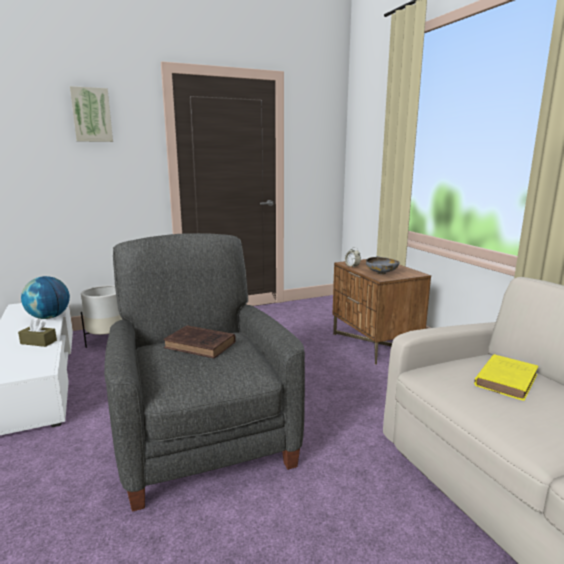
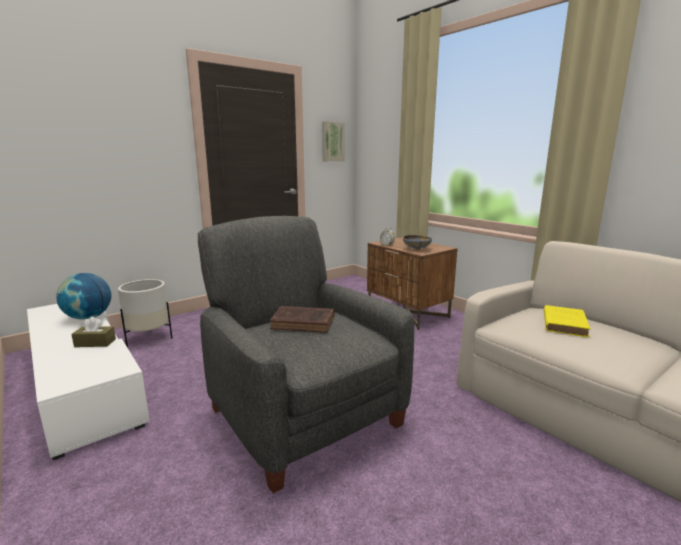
camera: 15 degrees left, 0 degrees up
picture [70,86,113,142] -> picture moved to [322,121,345,162]

